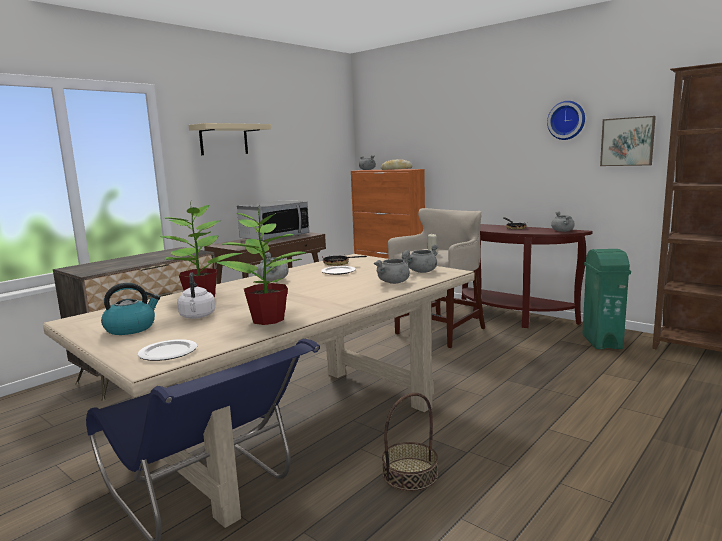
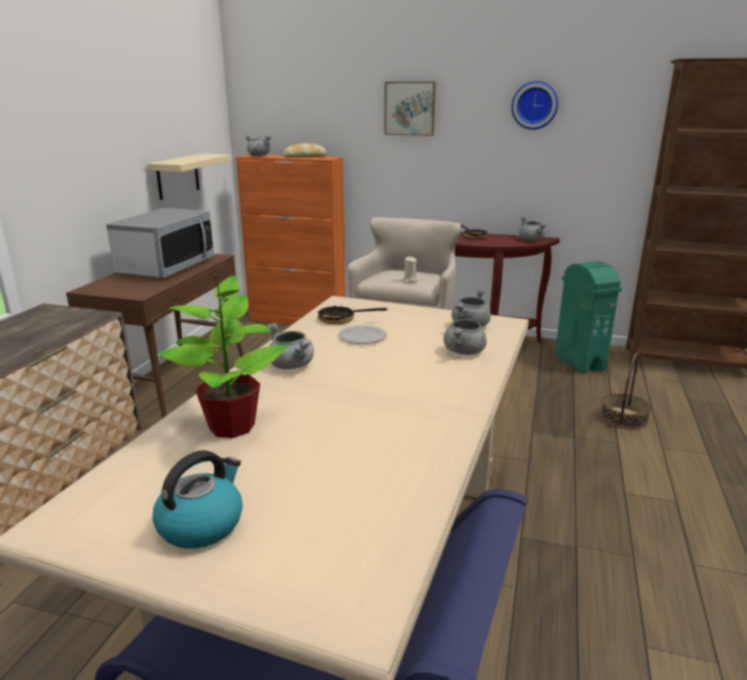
camera: 25 degrees left, 10 degrees up
plate [138,339,197,361] -> none
white kettle [177,272,215,319] -> none
beige shelf [189,123,271,155] -> beige shelf moved to [147,154,232,200]
potted plant [215,207,306,325] -> none
basket [382,393,438,491] -> basket moved to [601,352,651,429]
picture [600,116,656,166] -> picture moved to [385,82,436,136]

